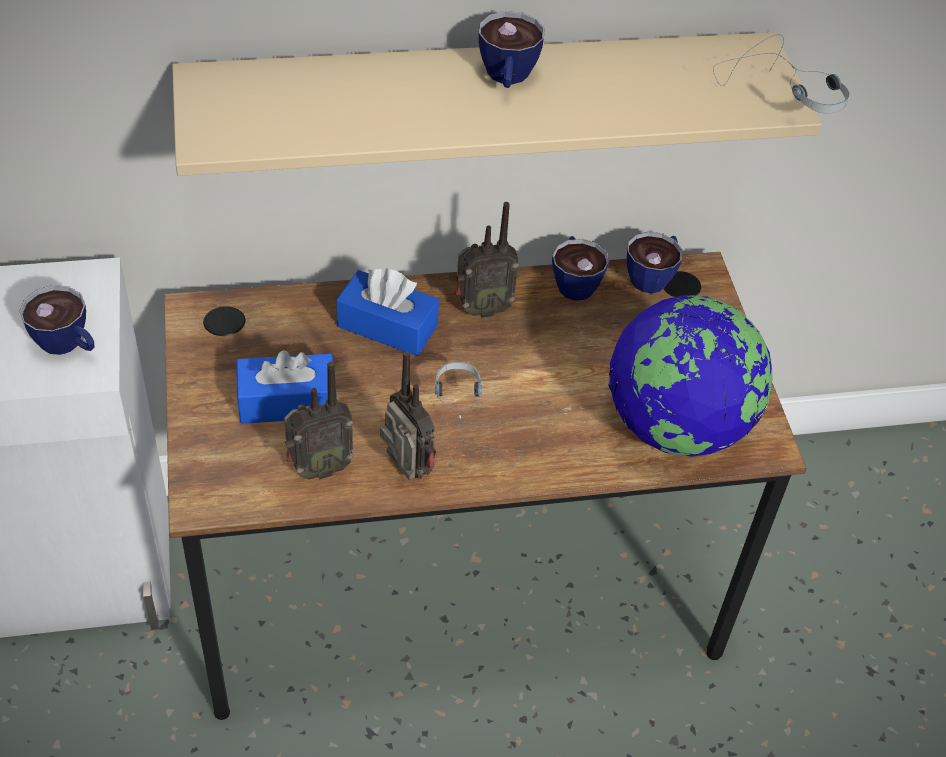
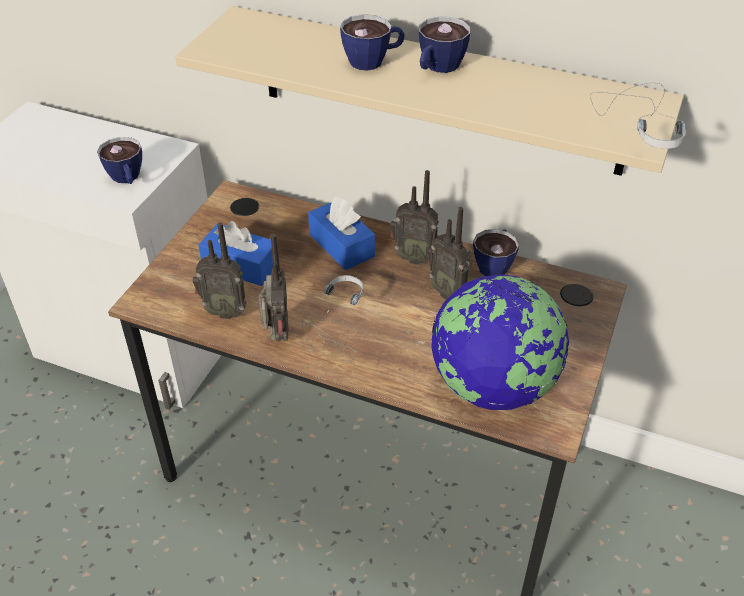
camera: 35 degrees right, 5 degrees down
cup [627,232,682,293] -> cup moved to [340,14,405,71]
none -> radio [428,207,472,300]

